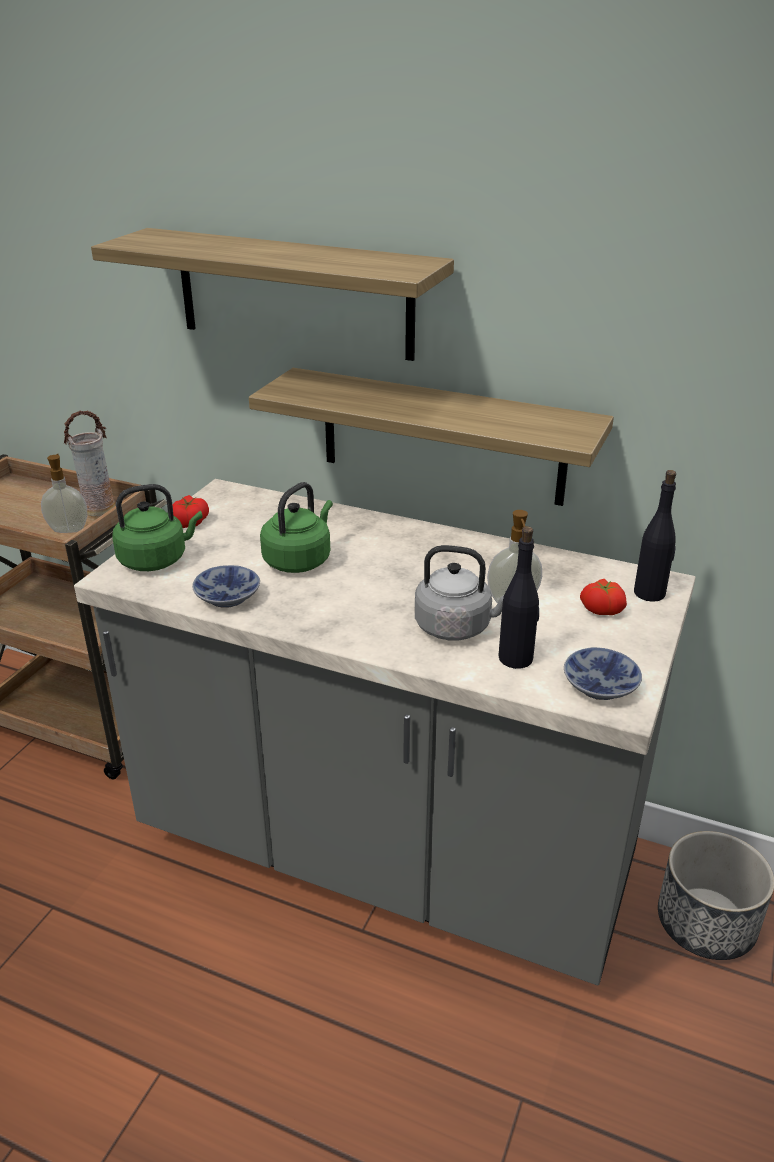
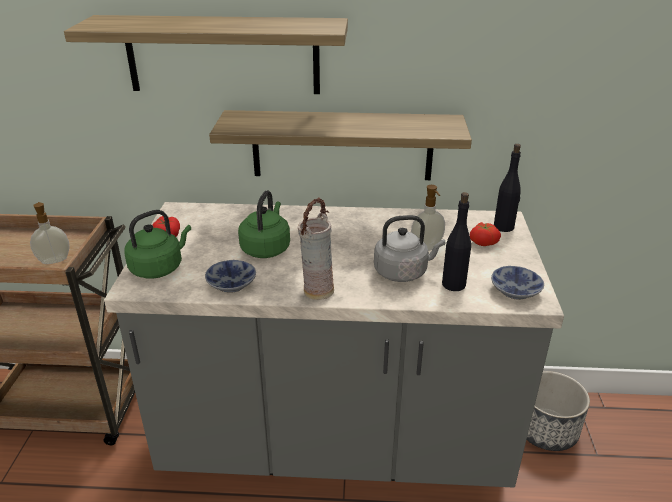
camera: 20 degrees left, 0 degrees up
vase [64,410,115,516] -> vase moved to [298,197,334,300]

